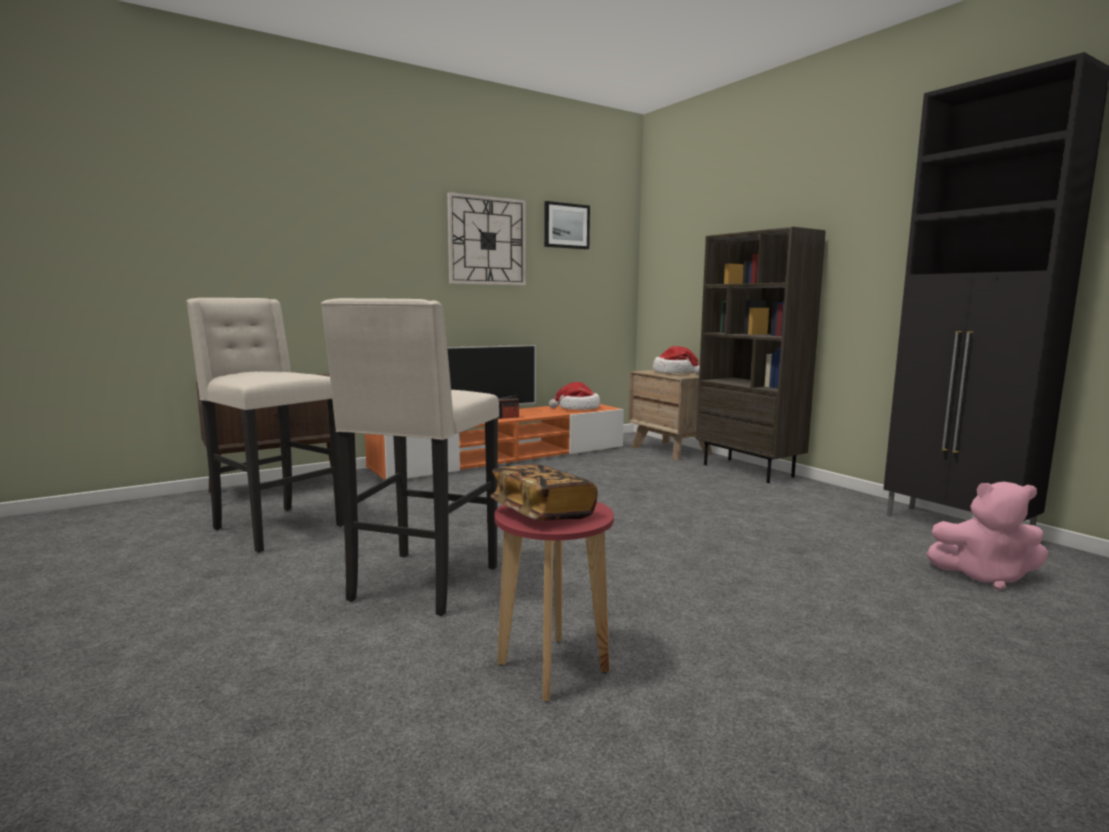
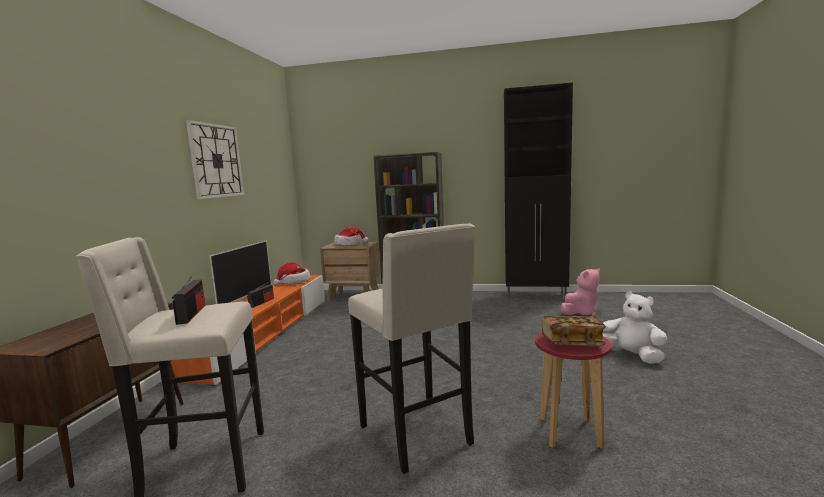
camera: 45 degrees left, 0 degrees up
picture [544,201,590,249] -> none
none -> radio [172,276,205,325]
none -> white plush toy [603,292,668,364]

